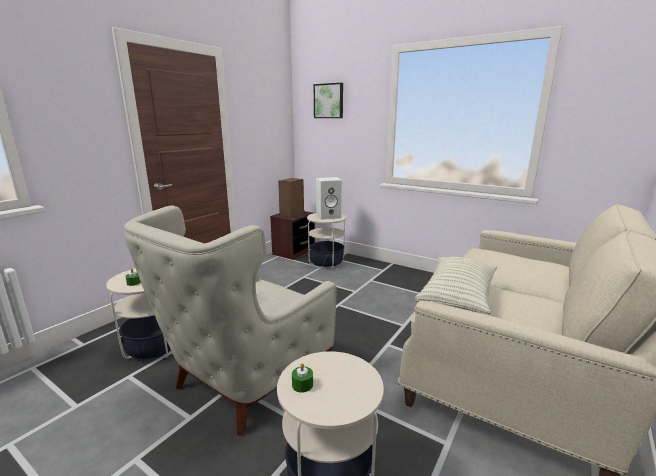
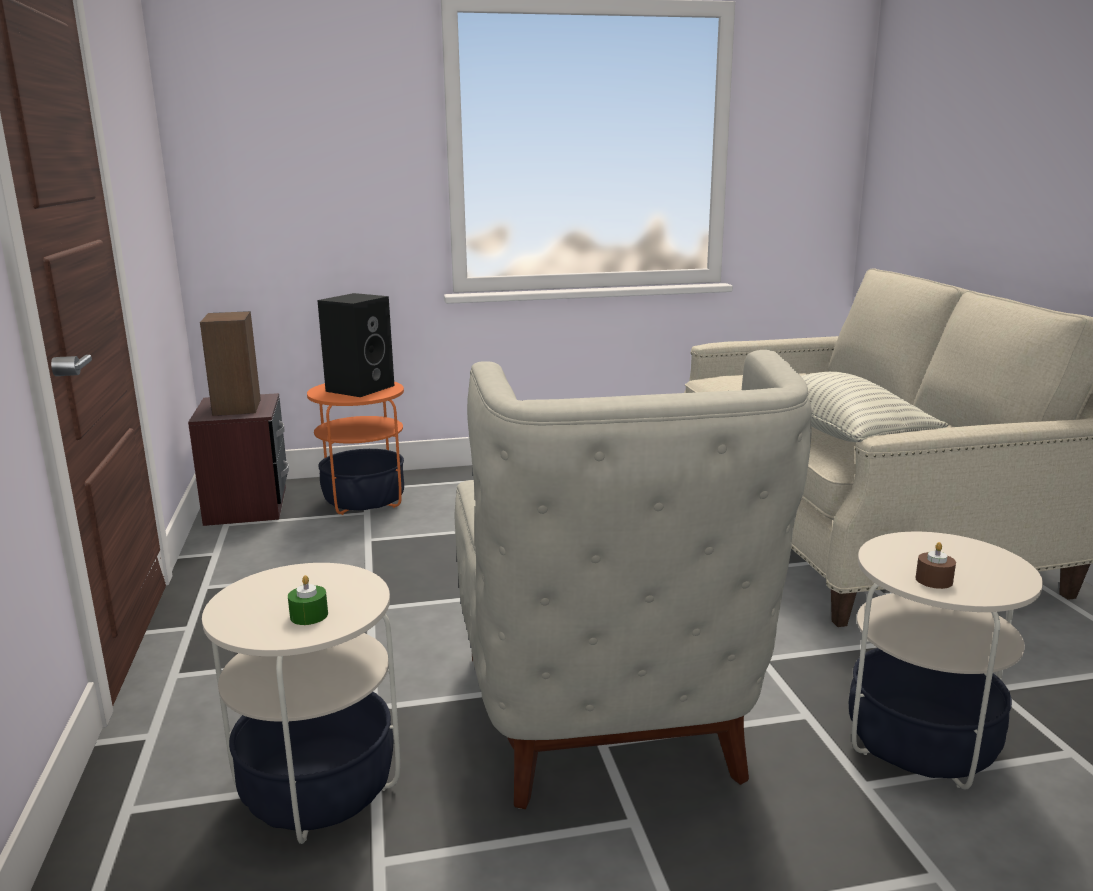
camera: 45 degrees left, 0 degrees up
green candle [292,363,313,393] -> brown candle [915,542,956,589]
beige side table [307,213,346,269] -> orange side table [307,382,404,515]
picture [314,83,343,118] -> none
white speaker [316,177,342,220] -> black speaker [317,293,394,397]

